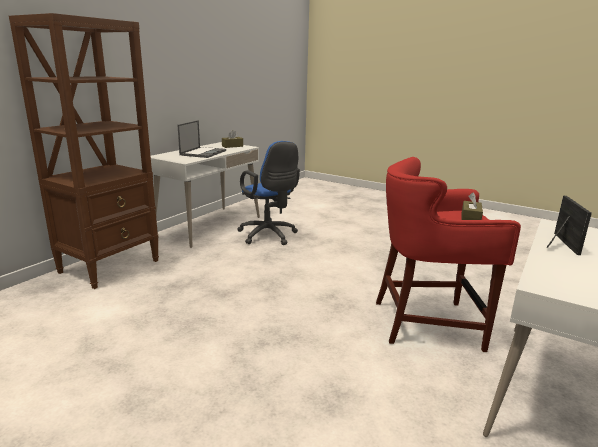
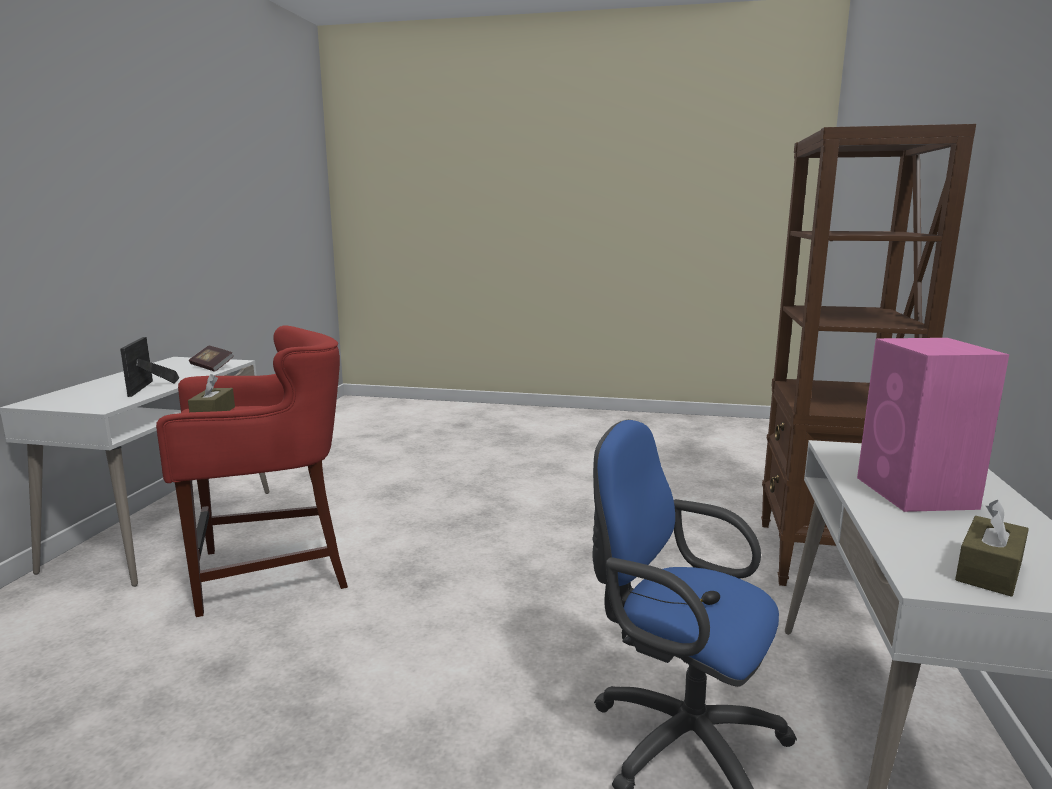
camera: 160 degrees right, 5 degrees down
laptop [177,120,226,158] -> pink speaker [857,338,1009,512]
none -> book [189,345,234,372]

